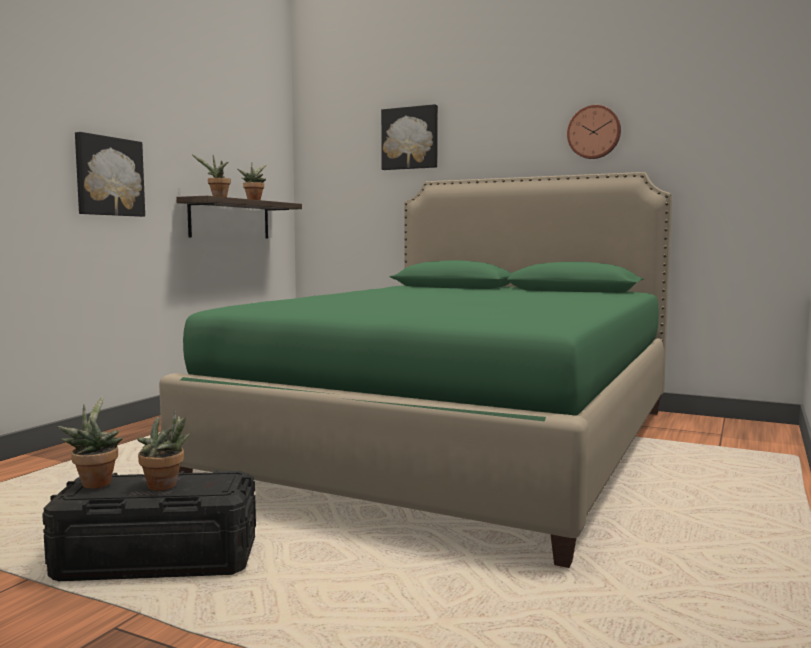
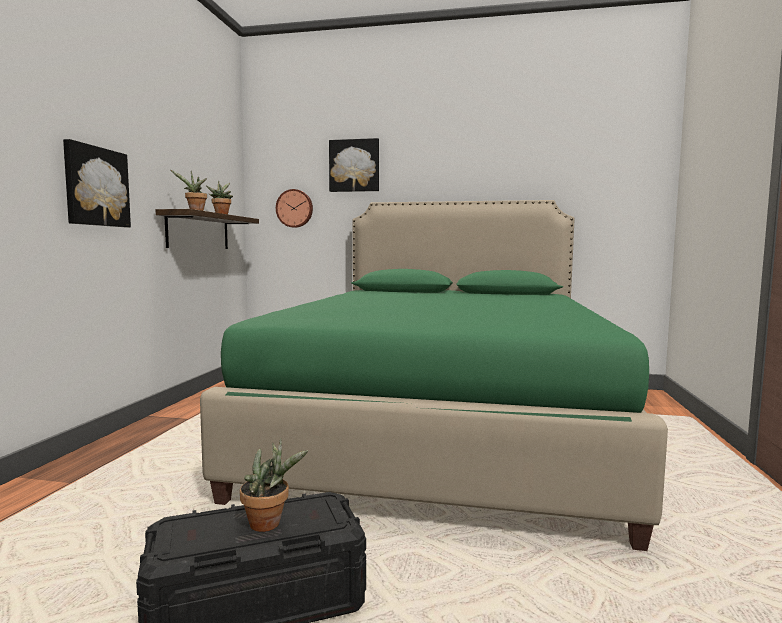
camera: 15 degrees left, 0 degrees up
potted plant [57,396,122,488] -> none
wall clock [567,105,621,159] -> wall clock moved to [276,189,313,228]

